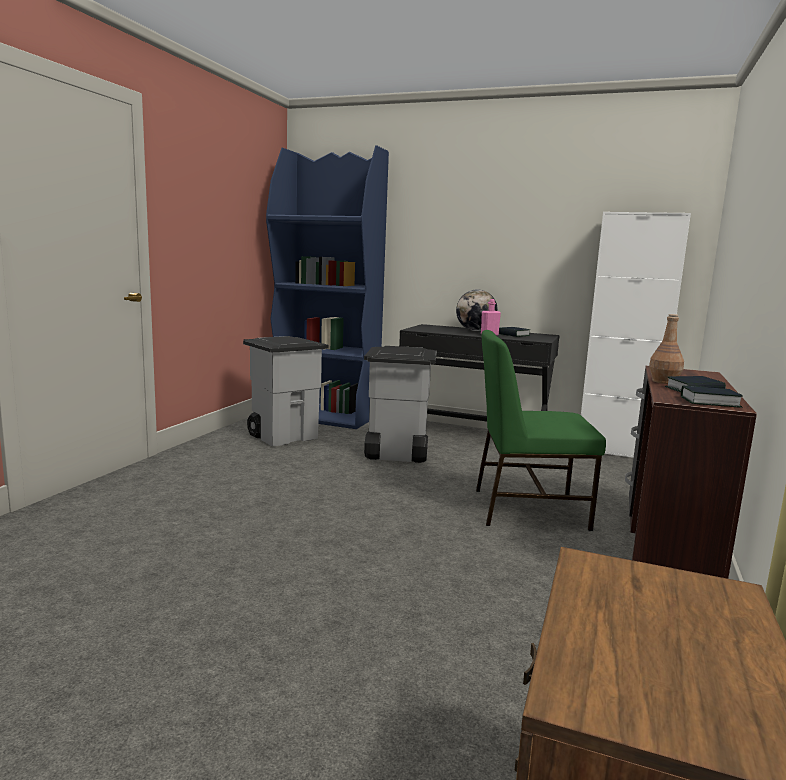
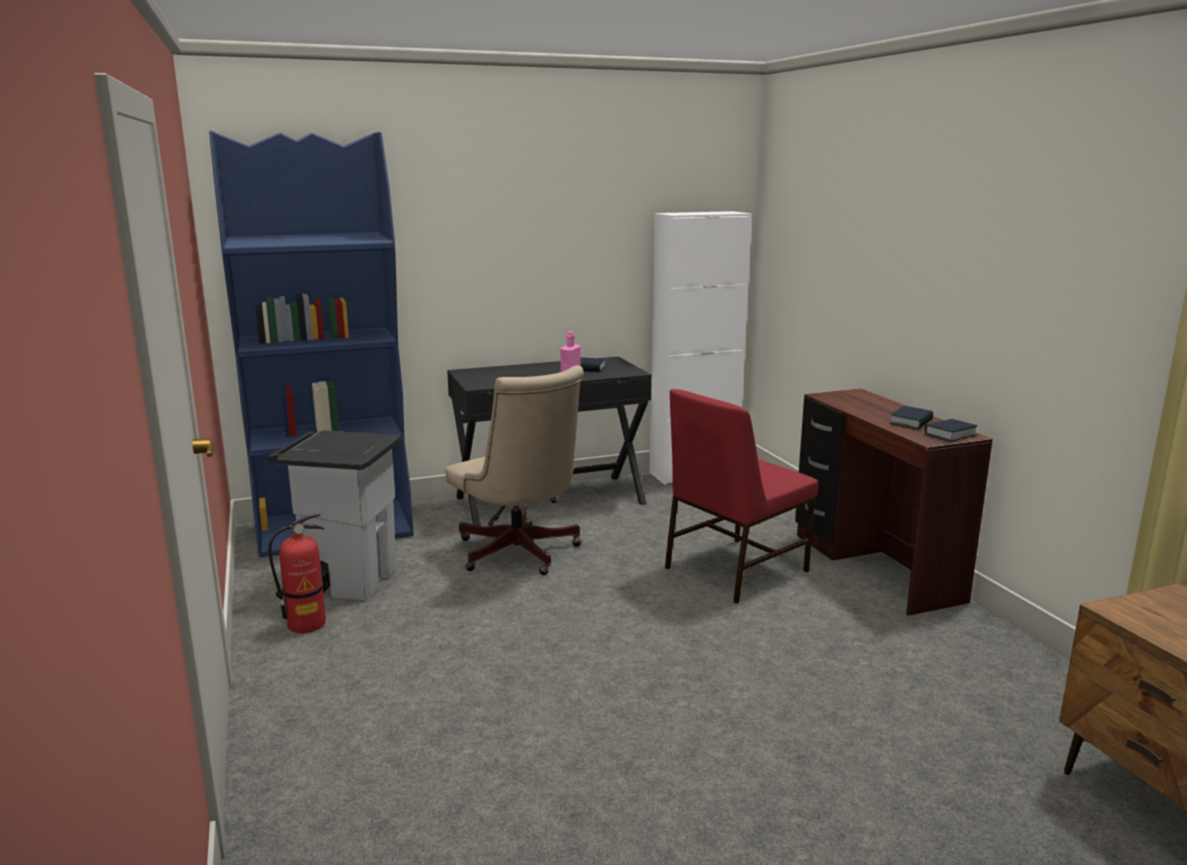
camera: 40 degrees left, 5 degrees up
grey trash can [364,346,437,463] -> beige office chair [445,365,584,575]
globe [456,289,498,331] -> none
green chair [476,330,606,531] -> red chair [665,389,818,604]
brown bottle [649,314,684,384] -> none
none -> fire extinguisher [268,513,326,633]

